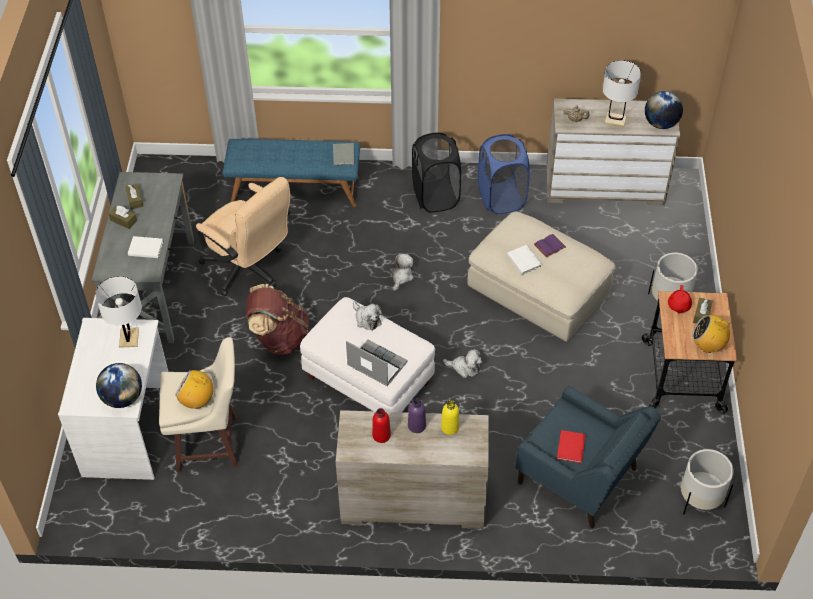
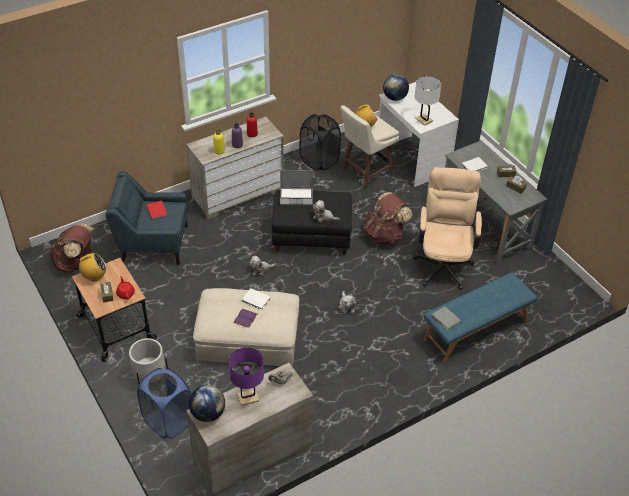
camera: 145 degrees right, 5 degrees down
beige office chair [196,177,291,297] -> beige office chair turned 90 degrees clockwise [413,167,482,290]
white ottoman [300,297,435,412] -> black ottoman [272,190,352,254]
black laundry basket [412,133,461,213] -> black laundry basket moved to [300,114,341,171]
blue laundry basket [478,134,530,214] -> blue laundry basket moved to [137,368,191,439]
white table lamp [603,60,641,127] -> purple table lamp [229,348,264,406]
white planter [681,449,734,515] -> brown backpack [49,223,94,273]

